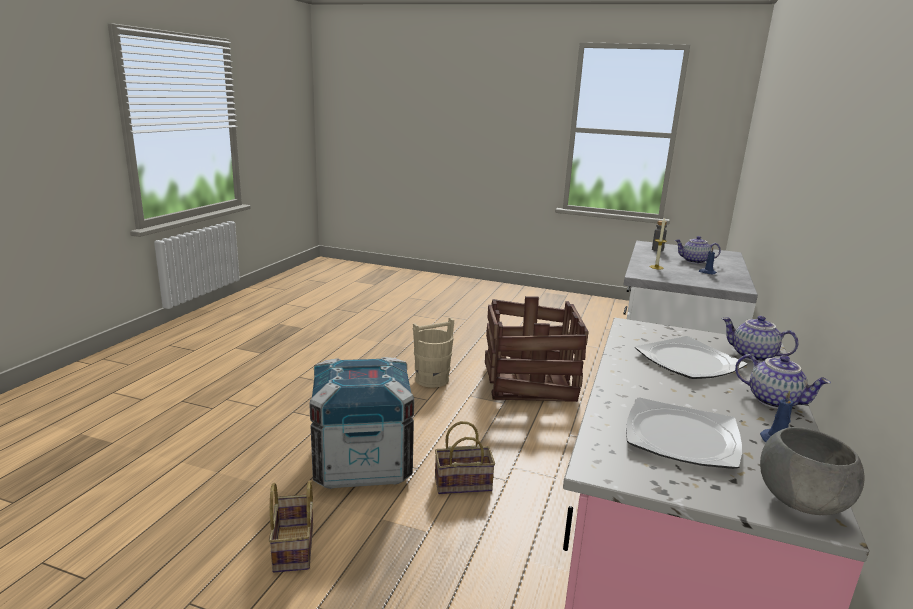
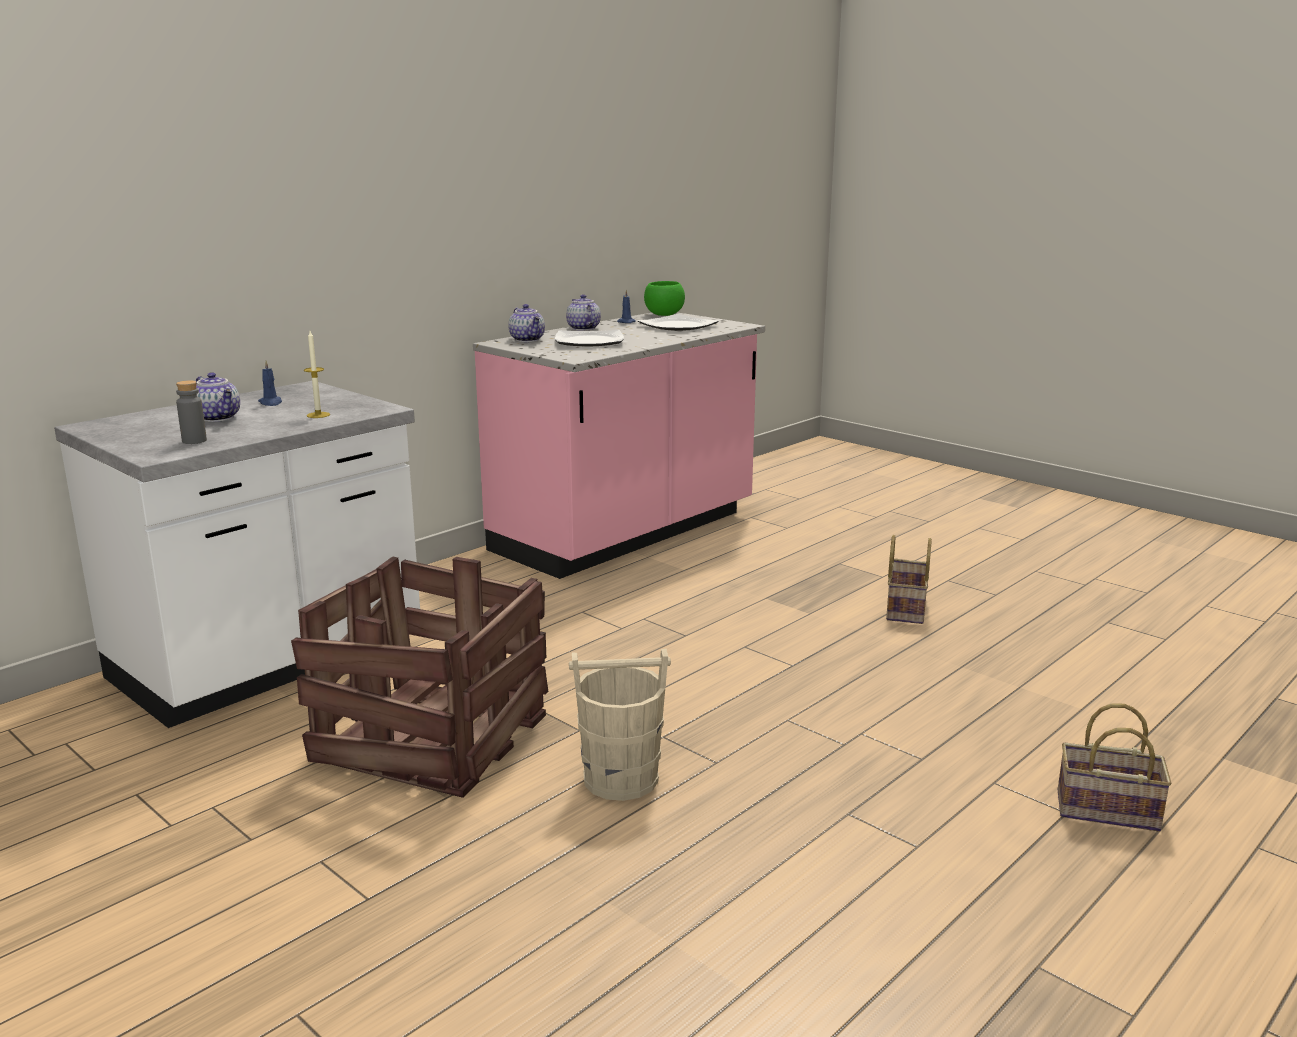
camera: 155 degrees left, 0 degrees up
crate [309,357,414,489] -> none
basket [435,421,495,494] -> basket moved to [1058,704,1172,832]
grey bowl [760,427,864,515] -> green bowl [644,281,685,316]

